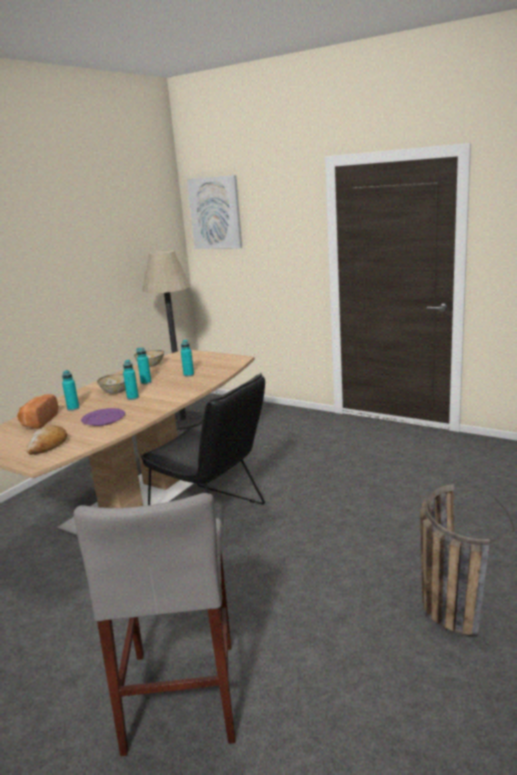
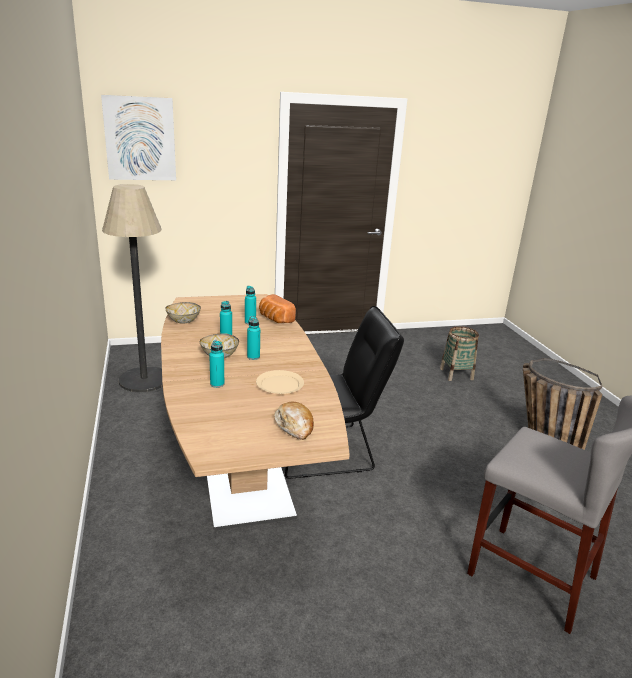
camera: 50 degrees left, 5 degrees up
bread [17,394,58,429] -> bread moved to [259,294,296,323]
purple plate [81,408,125,426] -> beige plate [256,370,304,394]
none -> basket [440,326,479,381]

